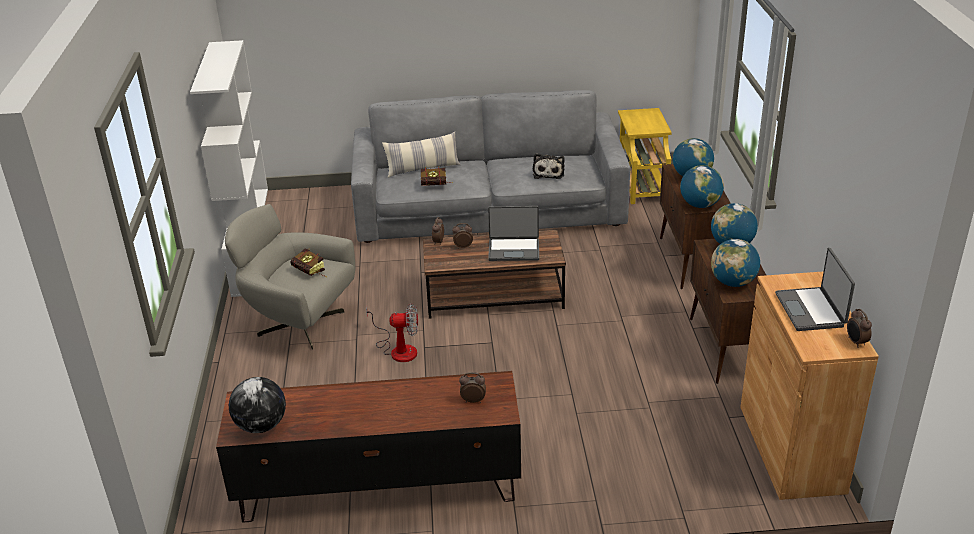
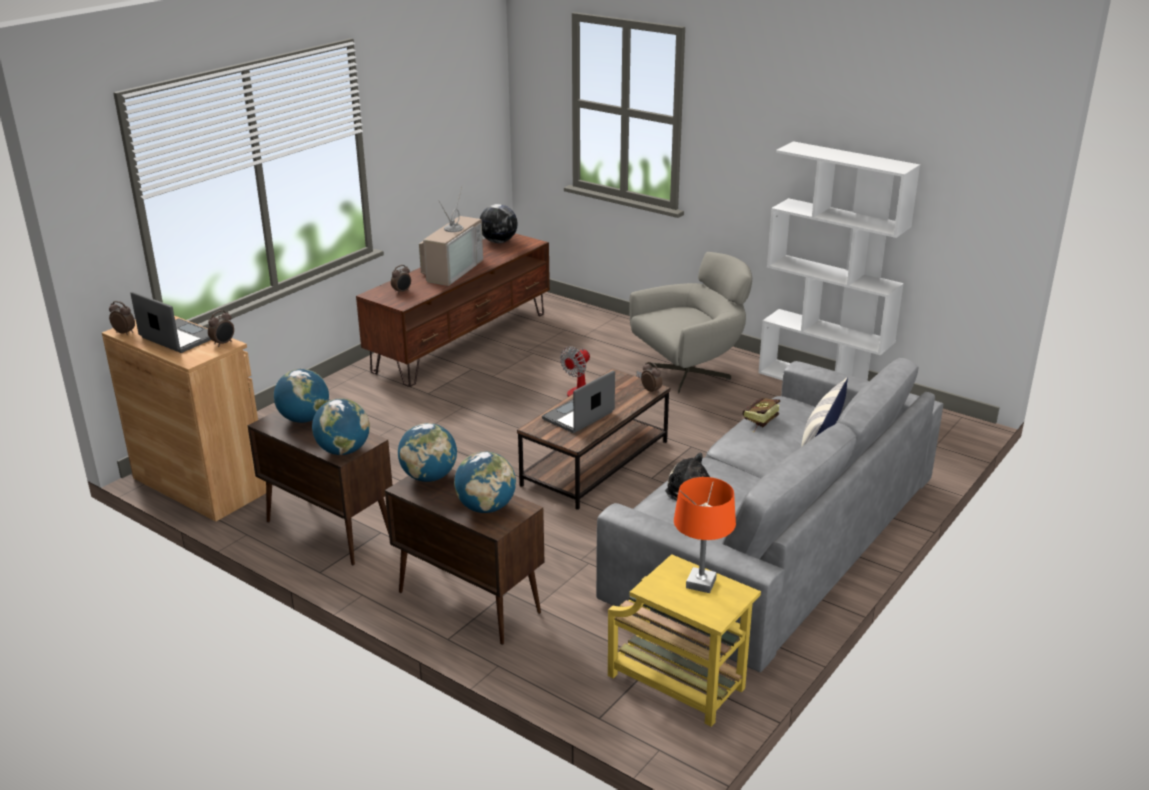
camera: 130 degrees right, 5 degrees down
book [290,248,327,277] -> none
alarm clock [452,223,473,248] -> alarm clock moved to [208,310,234,347]
none -> television [419,187,483,286]
none -> orange table lamp [674,477,736,593]

